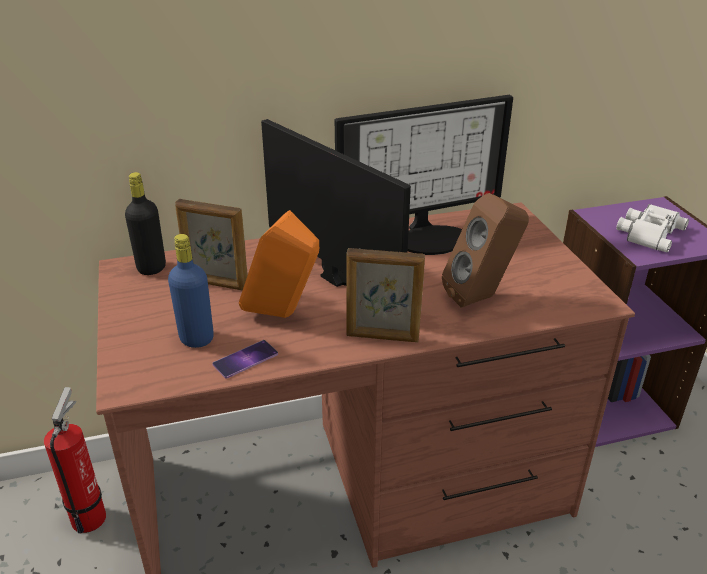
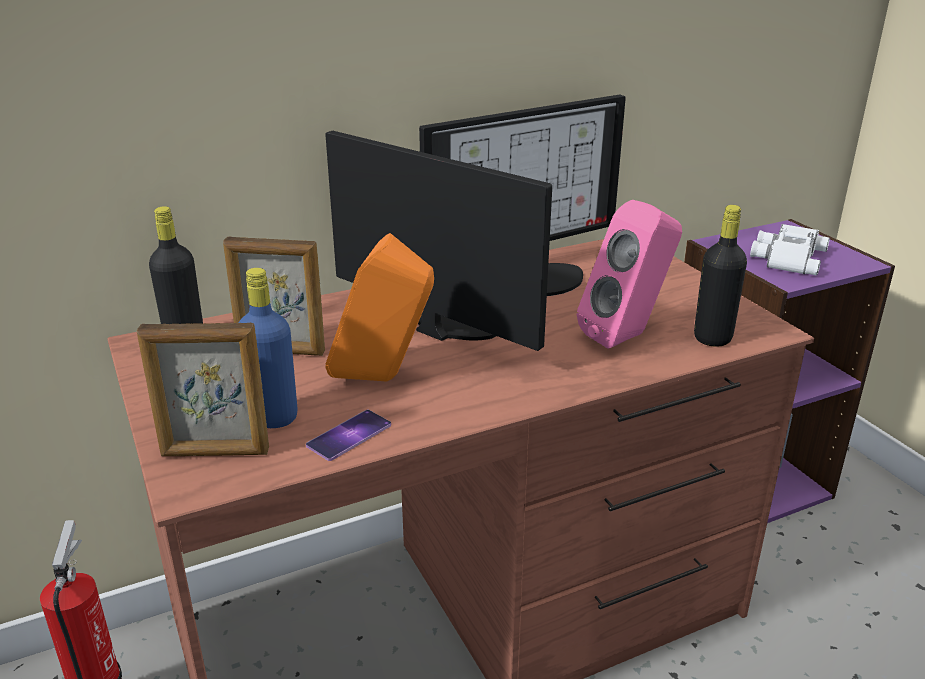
camera: 10 degrees left, 5 degrees down
picture frame [346,248,425,342] -> picture frame moved to [137,323,269,456]
brown speaker [442,193,529,308] -> pink speaker [577,200,682,349]
none -> black bottle [694,205,747,347]

